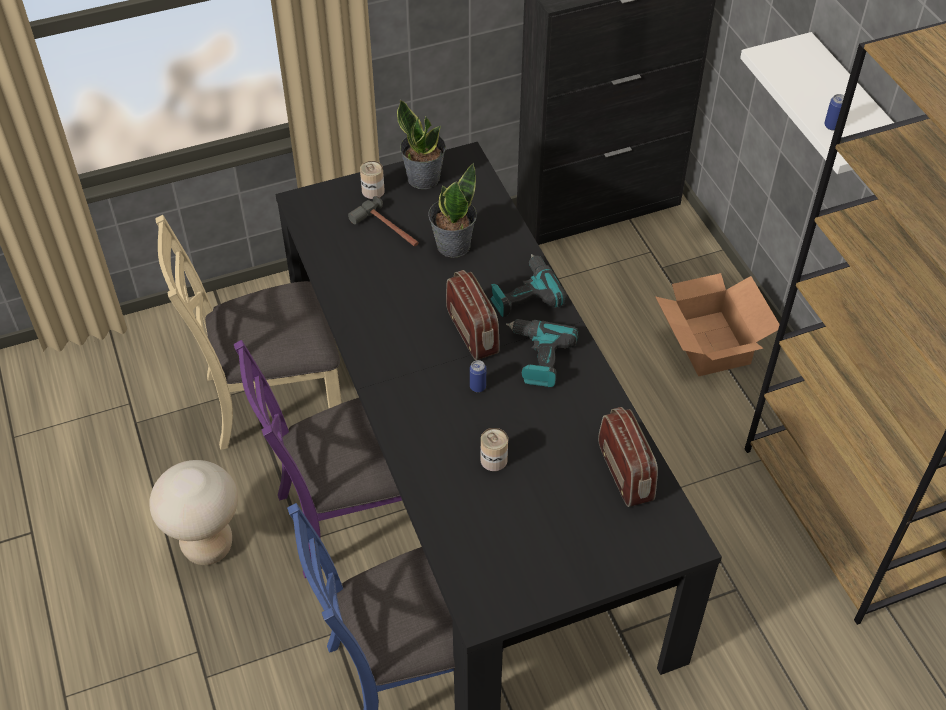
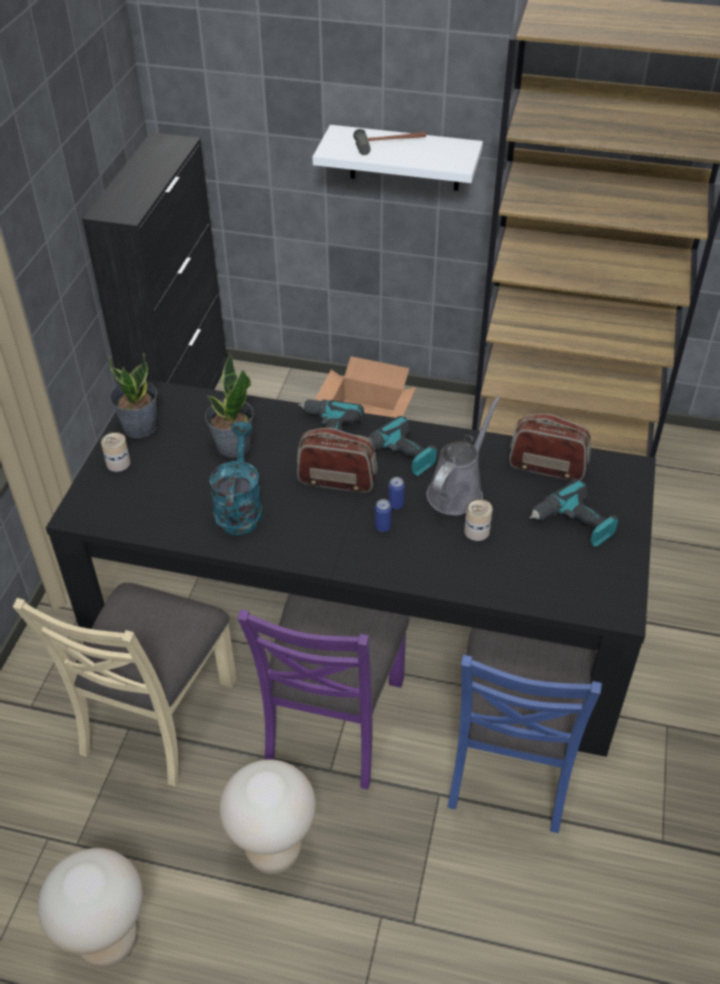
camera: 55 degrees left, 5 degrees down
hammer [348,196,419,247] -> hammer moved to [353,129,426,155]
can [824,94,844,131] -> can moved to [375,499,391,532]
none -> beige stool [37,848,143,968]
none -> turquoise watering can [210,422,263,535]
none -> grey watering can [426,396,500,516]
none -> power drill [529,480,619,547]

